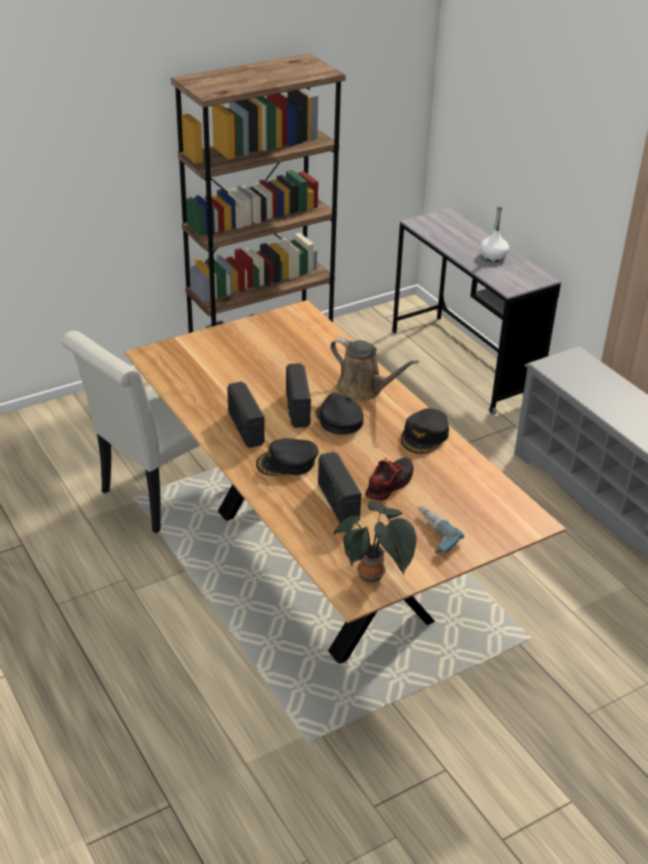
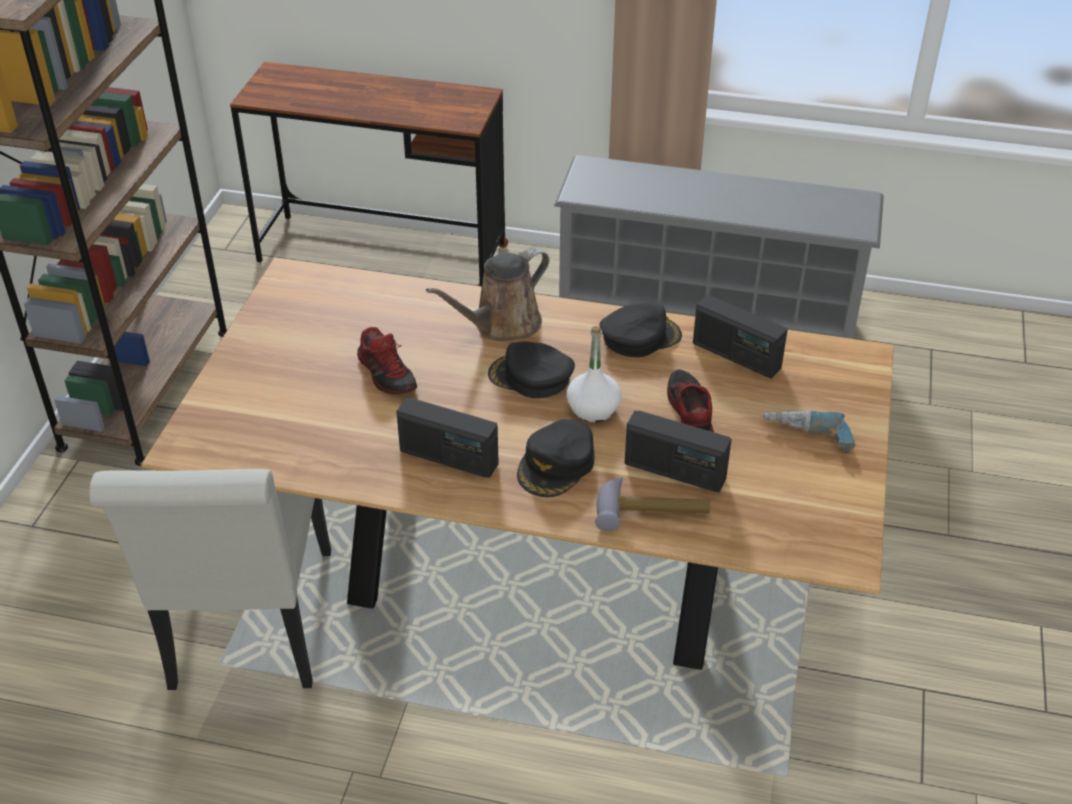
camera: 45 degrees left, 5 degrees up
radio [286,363,311,428] -> radio moved to [693,295,788,379]
brown watering can [330,337,419,401] -> brown watering can turned 150 degrees clockwise [426,248,549,342]
potted plant [333,501,417,583] -> none
grey desk [392,208,561,415] -> brown desk [230,62,508,286]
black cap [401,408,449,454] -> black cap turned 90 degrees counterclockwise [599,303,682,357]
white bottle [480,206,509,262] -> white bottle moved to [566,326,621,423]
none -> shoe [357,327,417,394]
none -> hammer [595,477,710,531]

